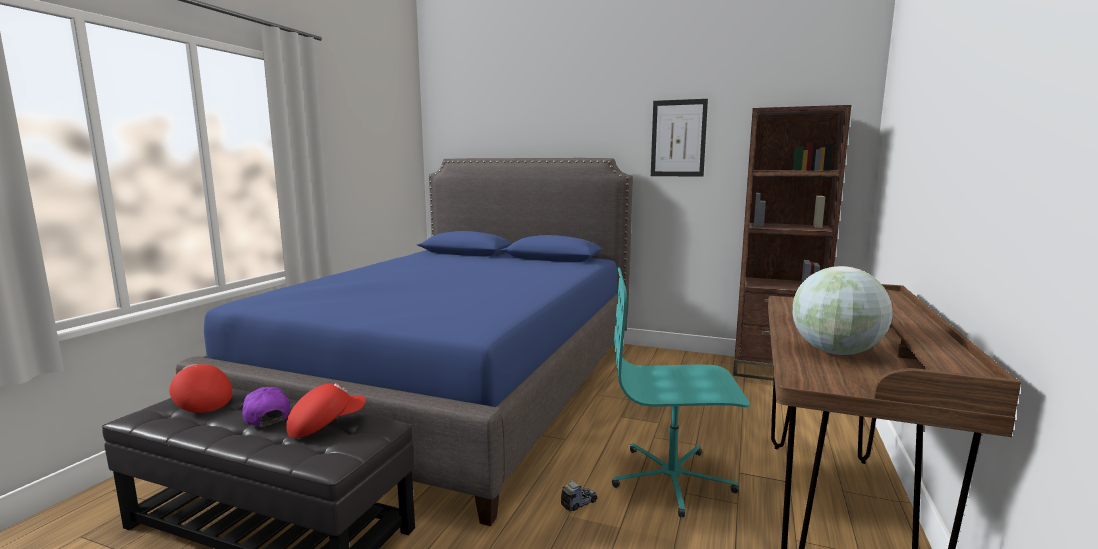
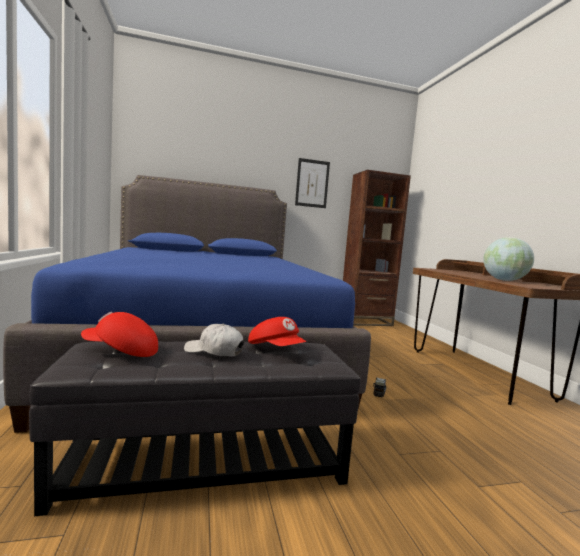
camera: 35 degrees left, 5 degrees down
purple cap [242,387,291,427] -> white cap [184,324,244,357]
red cap [286,383,366,438] -> red cap turned 120 degrees clockwise [248,317,306,346]
turquoise office chair [612,268,750,517] -> none

